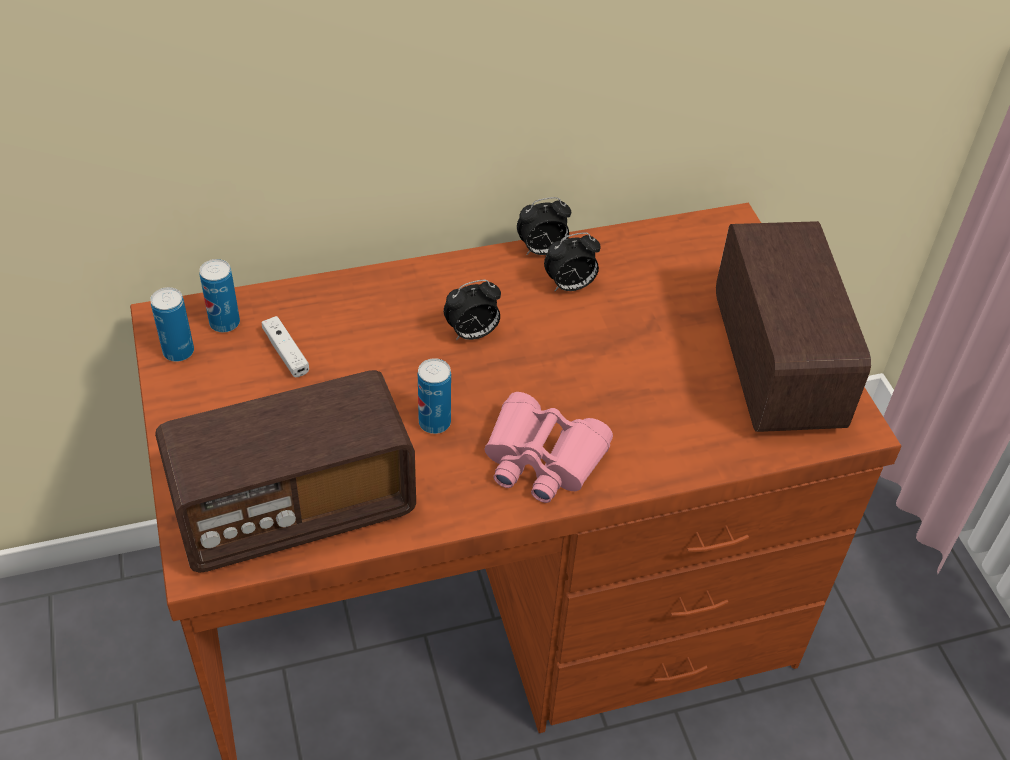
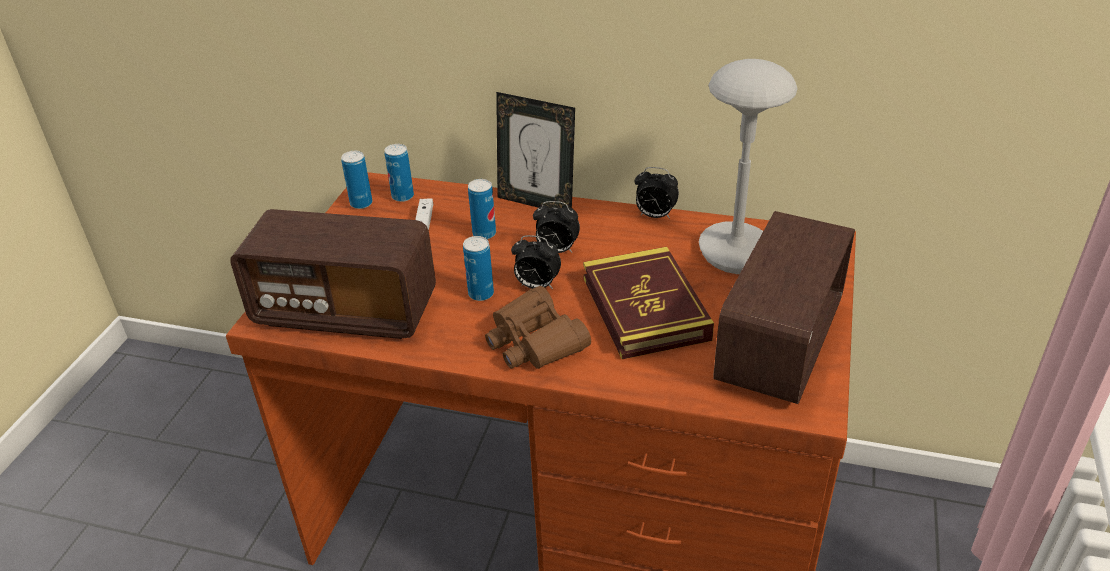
camera: 35 degrees right, 10 degrees down
pink binoculars [484,392,613,503] -> brown binoculars [485,286,591,369]
alarm clock [544,232,601,291] -> alarm clock moved to [511,235,561,289]
none -> can [468,179,496,239]
none -> picture frame [496,92,575,208]
none -> book [583,247,714,359]
none -> grey table lamp [699,59,798,274]

